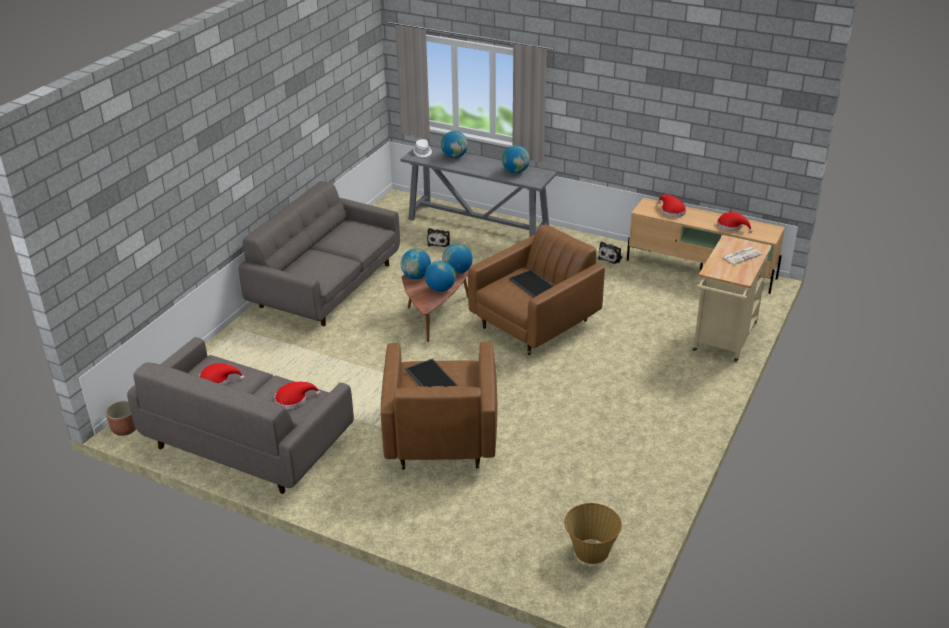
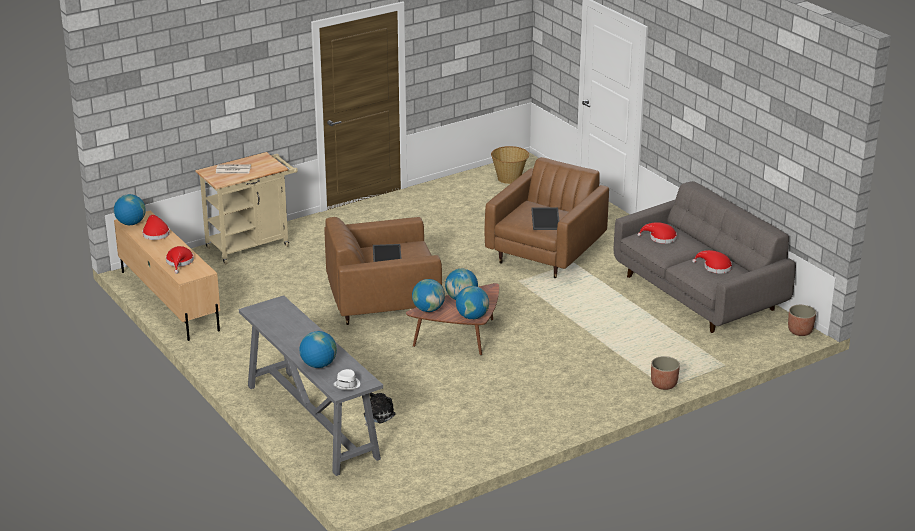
camera: 150 degrees left, 5 degrees down
grey sofa [238,181,400,326] -> none
globe [502,145,530,173] -> globe moved to [114,194,146,225]
plush toy [598,241,623,264] -> none
none -> planter [651,356,680,390]

